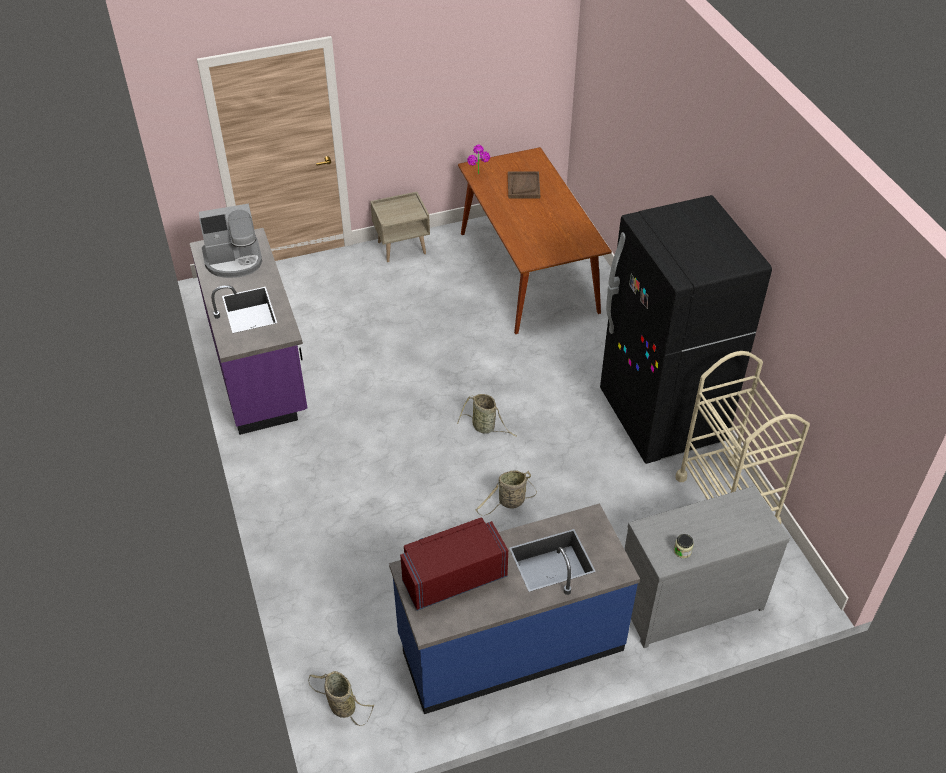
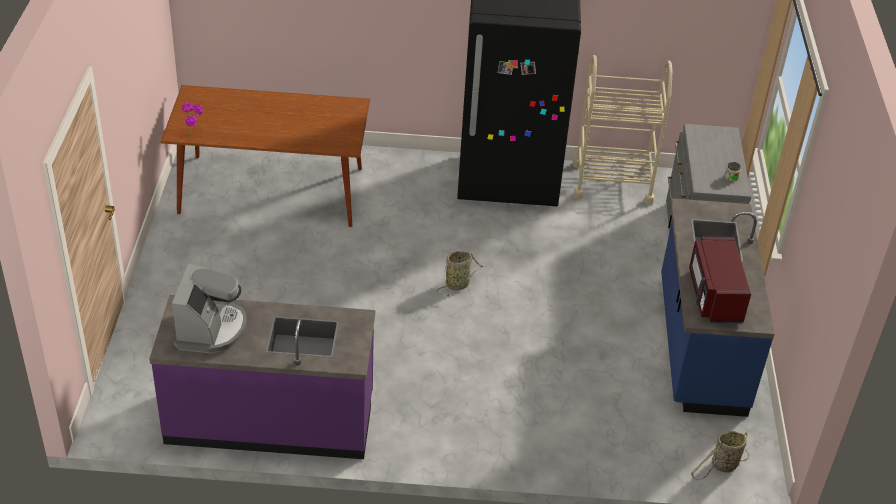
camera: 70 degrees left, 5 degrees down
beige nightstand [370,192,430,262] -> none
basket [476,471,537,516] -> none
brown tray [508,171,540,199] -> none

